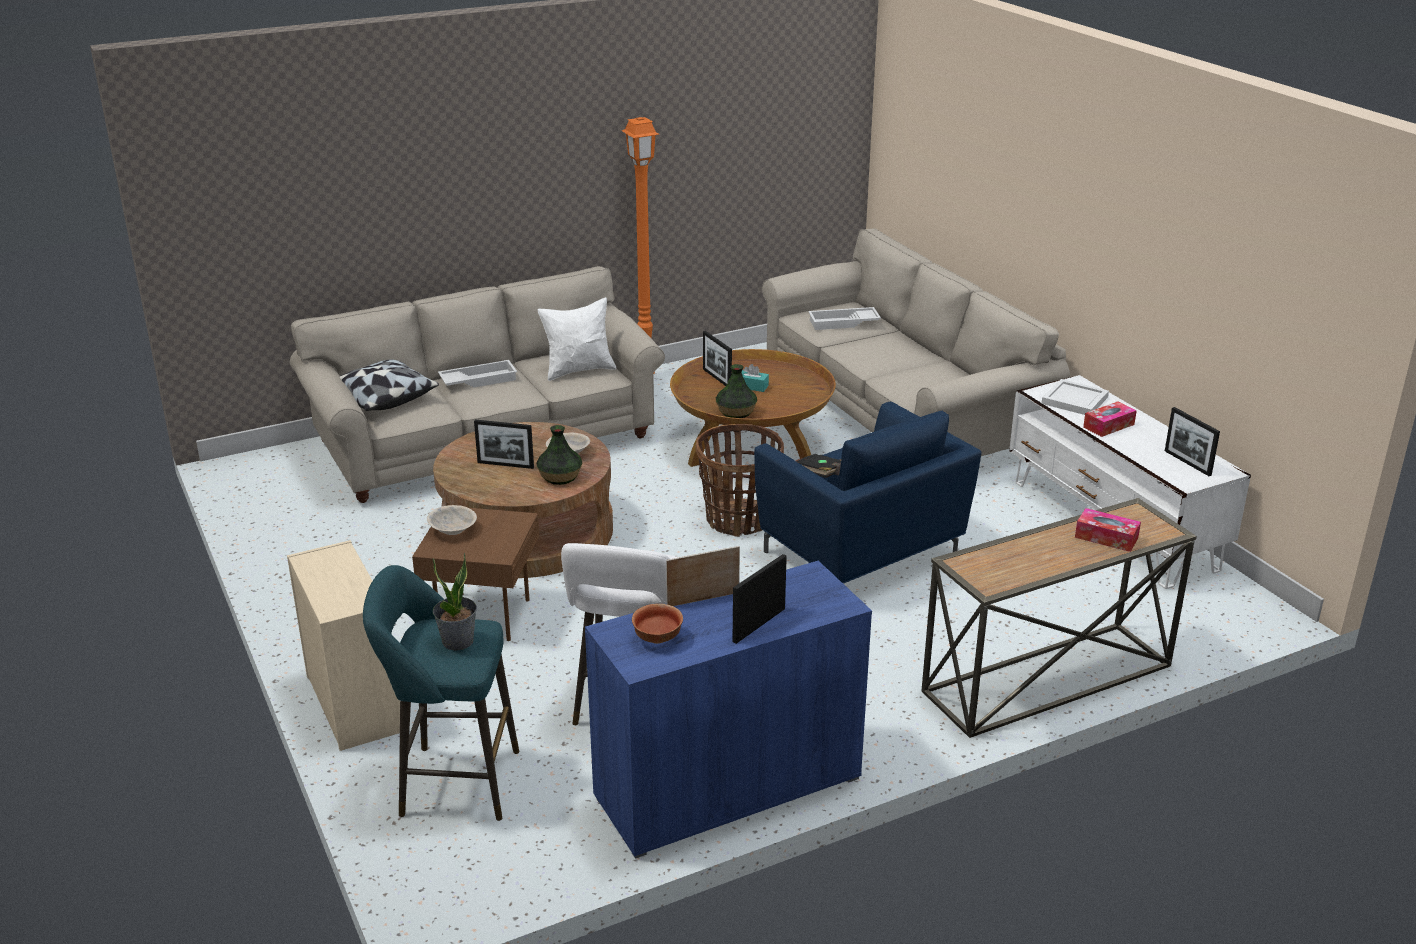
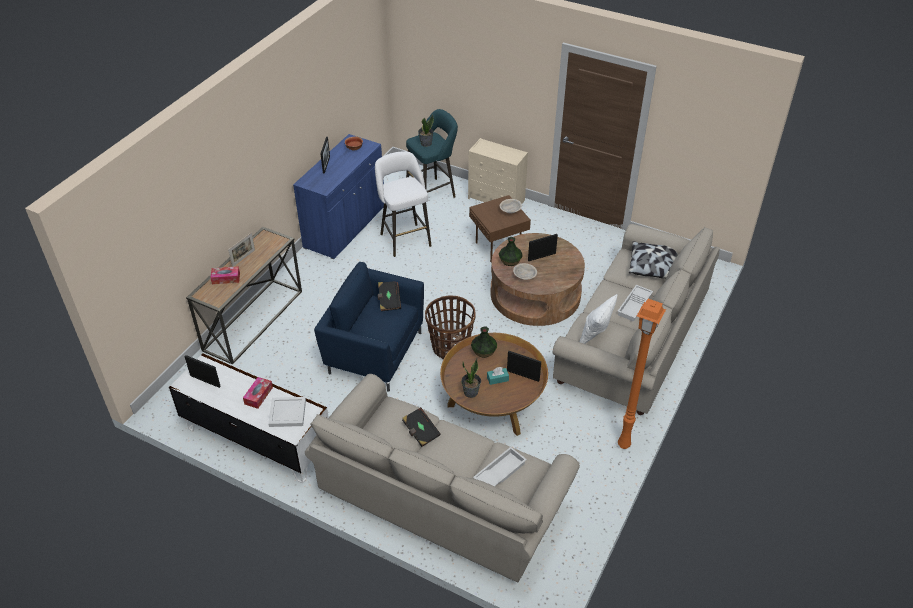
camera: 145 degrees right, 15 degrees up
picture frame [666,546,740,606] -> picture frame moved to [228,233,255,267]
none -> black book [402,407,441,447]
none -> potted plant [461,358,481,398]

